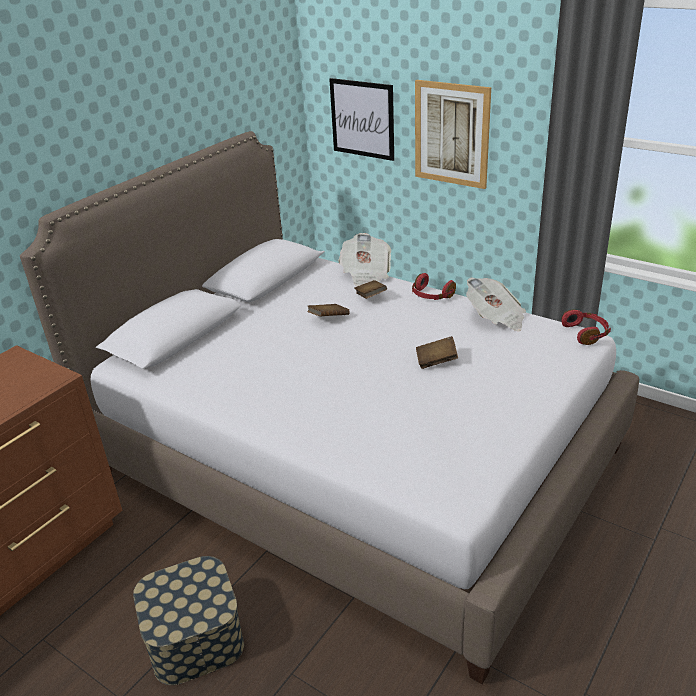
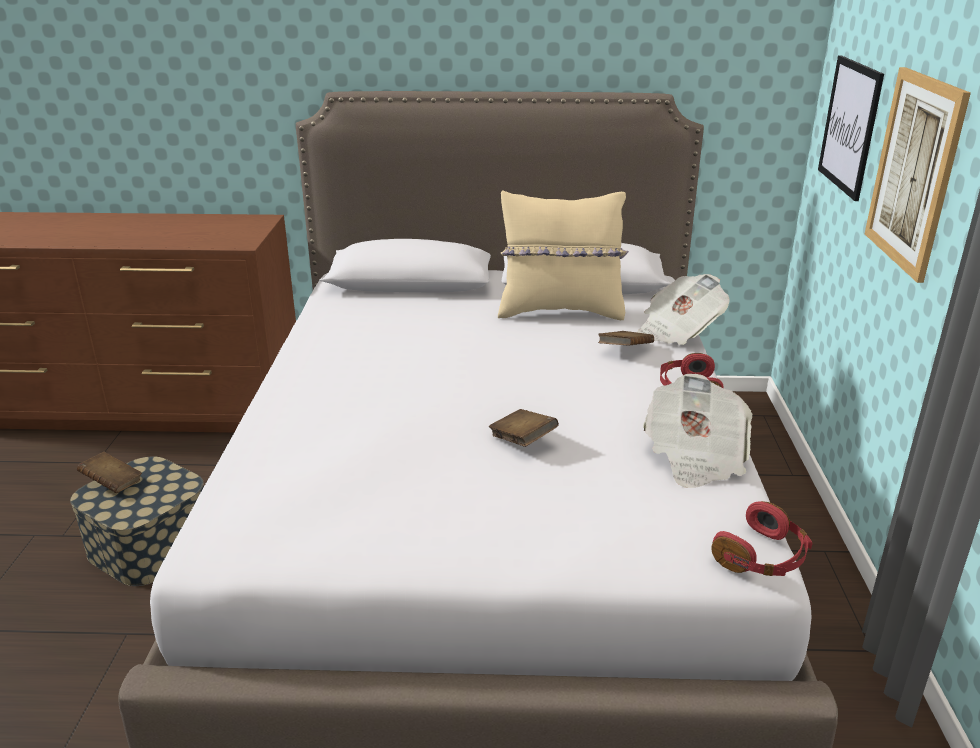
camera: 55 degrees right, 5 degrees down
brown book [307,304,350,316] -> brown book moved to [77,452,142,493]
none -> beige pillow [498,190,629,320]

